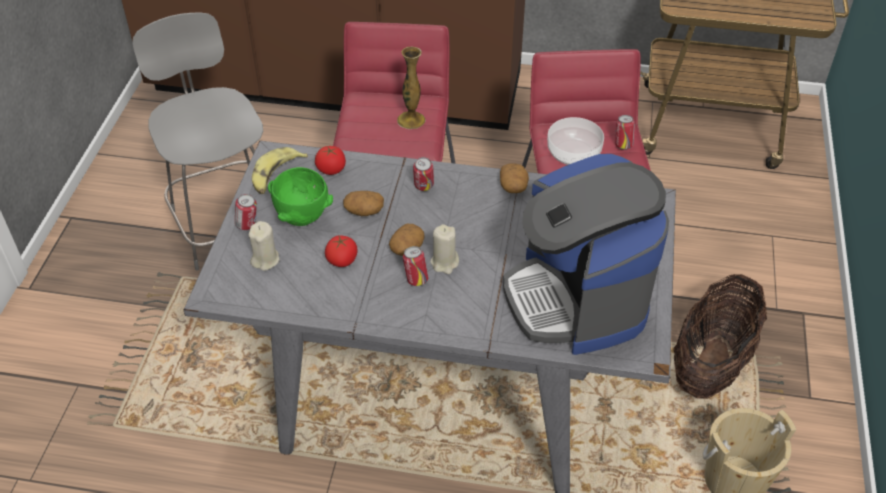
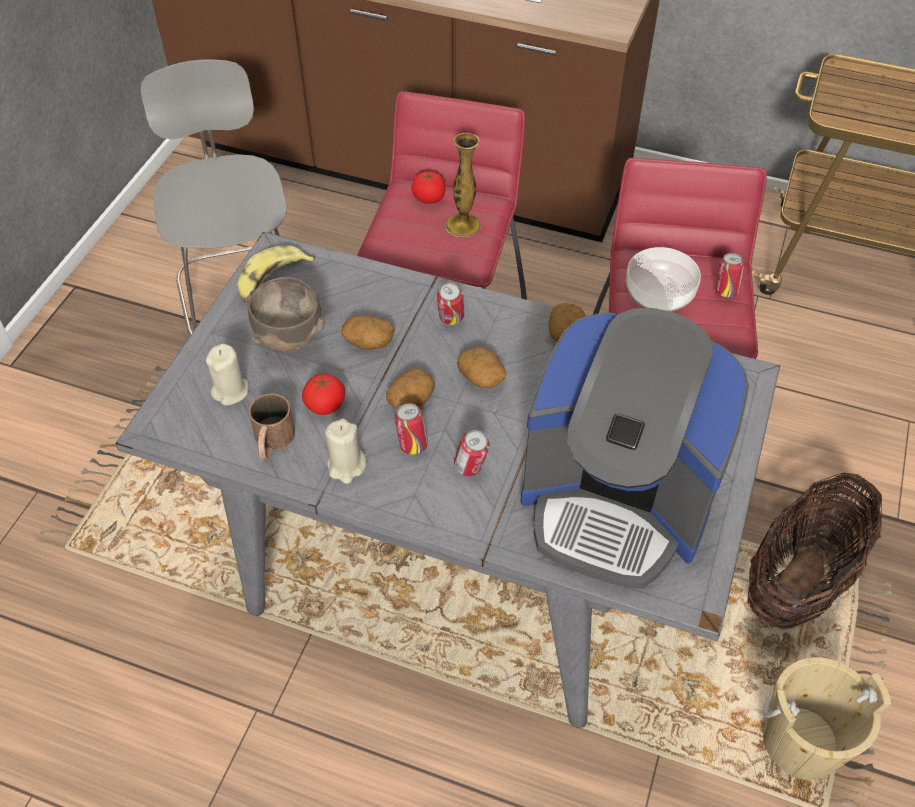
camera: 10 degrees right, 5 degrees up
can [235,194,257,230] -> can moved to [454,430,489,476]
green bowl [268,167,333,226] -> brown bowl [247,277,325,352]
tomato [315,146,346,175] -> tomato moved to [411,171,445,204]
beige candle [430,224,459,274] -> beige candle moved to [325,418,367,484]
coffee machine [503,154,669,355] -> coffee machine turned 60 degrees counterclockwise [521,308,749,589]
none -> brown mug [249,393,295,460]
none -> potato [457,347,506,388]

